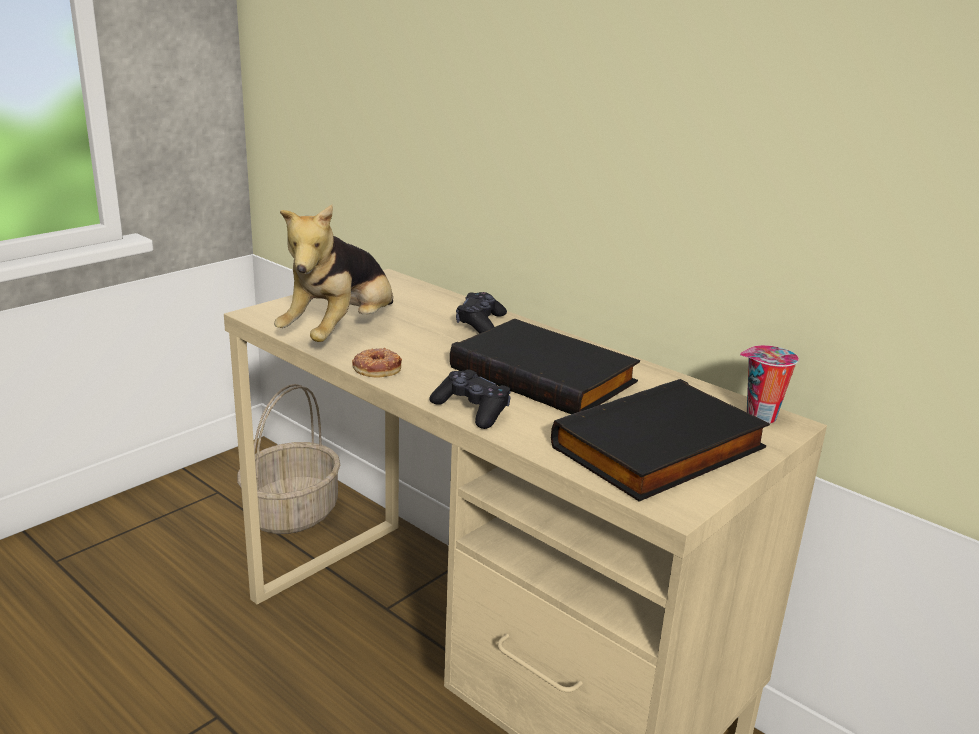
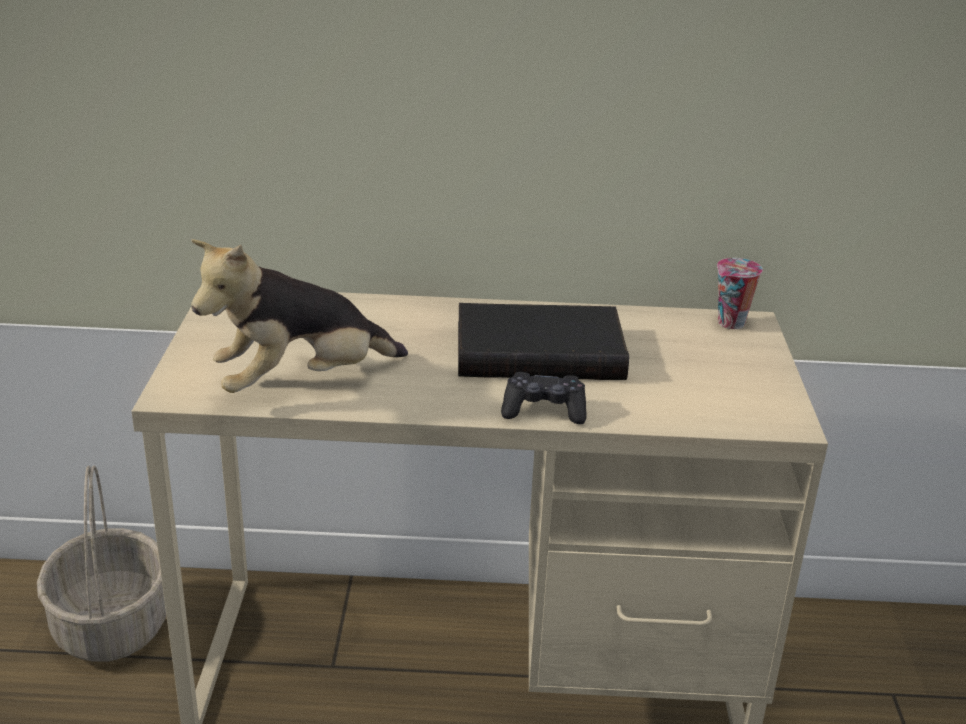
camera: 40 degrees left, 5 degrees up
plush toy [274,205,393,342] -> plush toy turned 75 degrees clockwise [191,239,408,393]
donut [352,348,402,378] -> none
black game controller [456,292,507,333] -> none
black book [551,379,770,502] -> none

